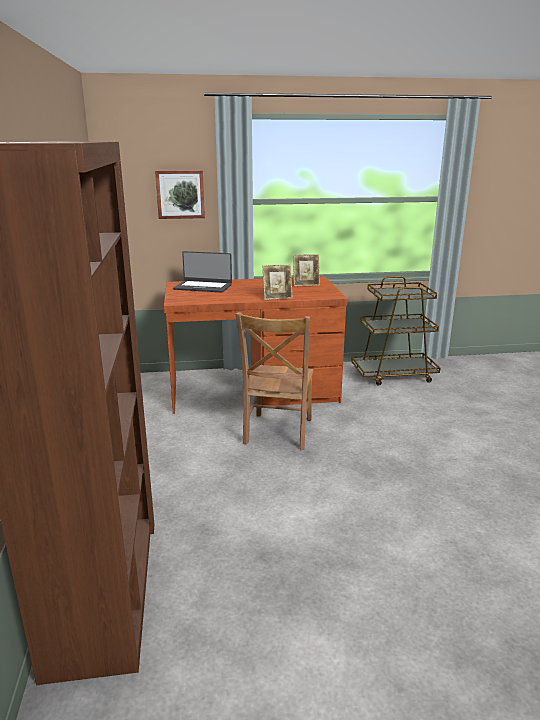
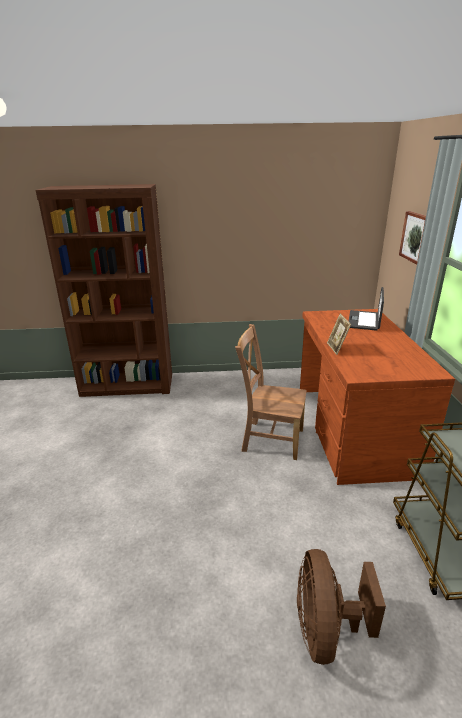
camera: 95 degrees right, 5 degrees up
picture frame [293,254,320,286] -> none
none -> brown fan [297,549,386,665]

